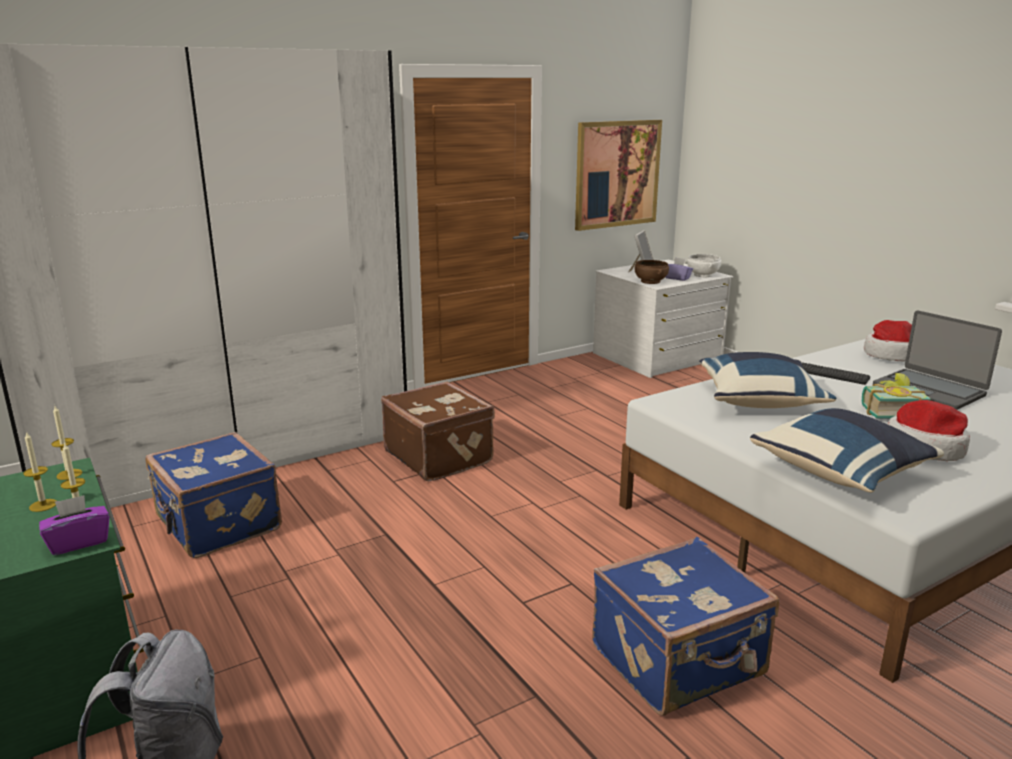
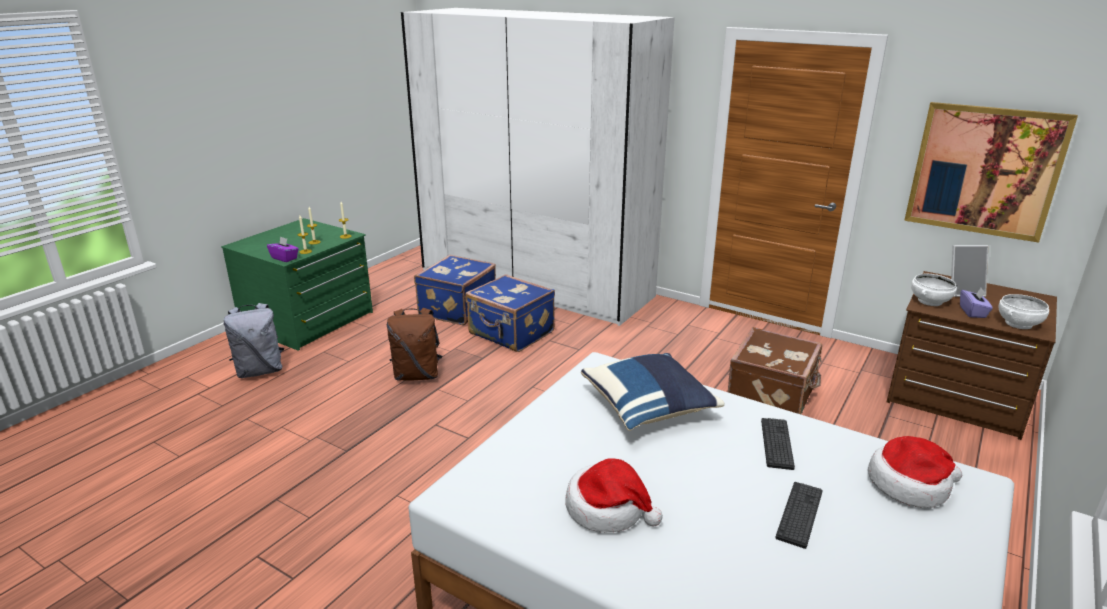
camera: 65 degrees right, 5 degrees up
brown suitcase [381,381,495,482] -> brown suitcase moved to [728,327,822,414]
blue suitcase [592,537,779,716] -> blue suitcase moved to [465,274,555,352]
white dresser [593,260,733,378] -> brown dresser [887,271,1057,440]
brown bowl [635,260,669,284] -> white bowl [911,274,957,306]
blue pillow [750,408,944,492] -> none
book [862,373,931,418] -> none
laptop [873,310,1002,410] -> keyboard [776,482,823,549]
none -> brown backpack [387,308,442,380]

